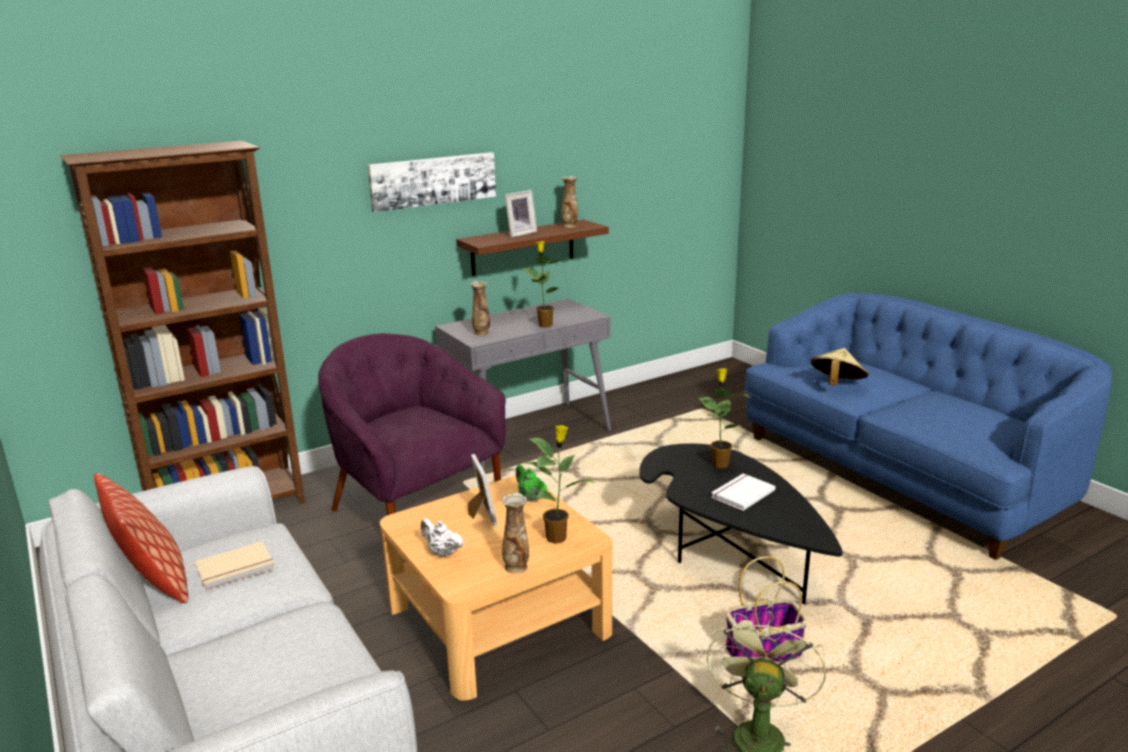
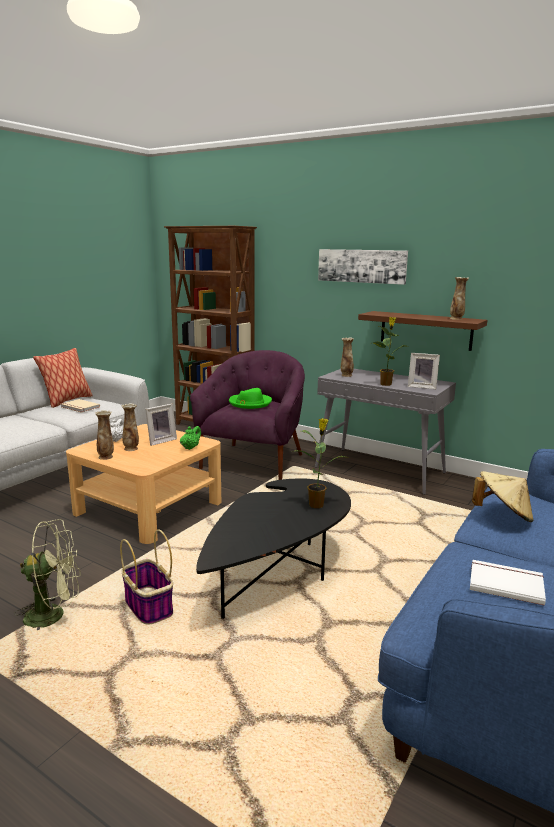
camera: 65 degrees right, 5 degrees down
picture frame [505,190,537,238] -> picture frame moved to [408,353,440,389]
potted plant [526,425,595,544] -> none
white book [711,473,775,511] -> white book moved to [470,560,546,606]
none -> vase [122,403,139,451]
none -> green hat [229,388,272,409]

